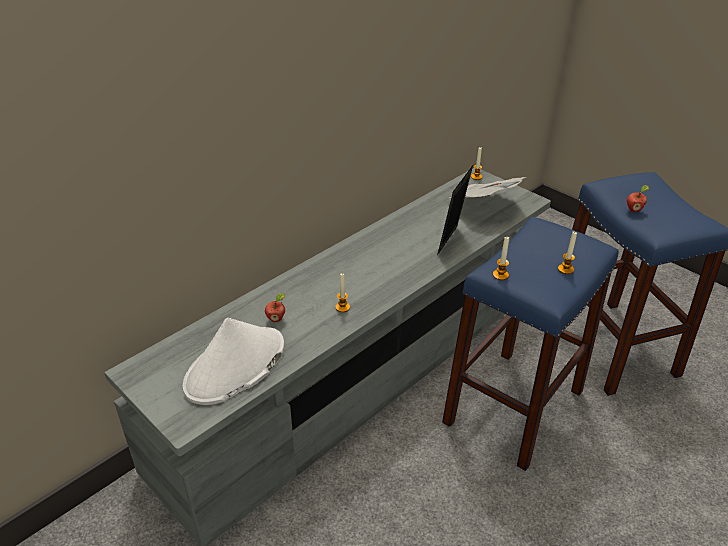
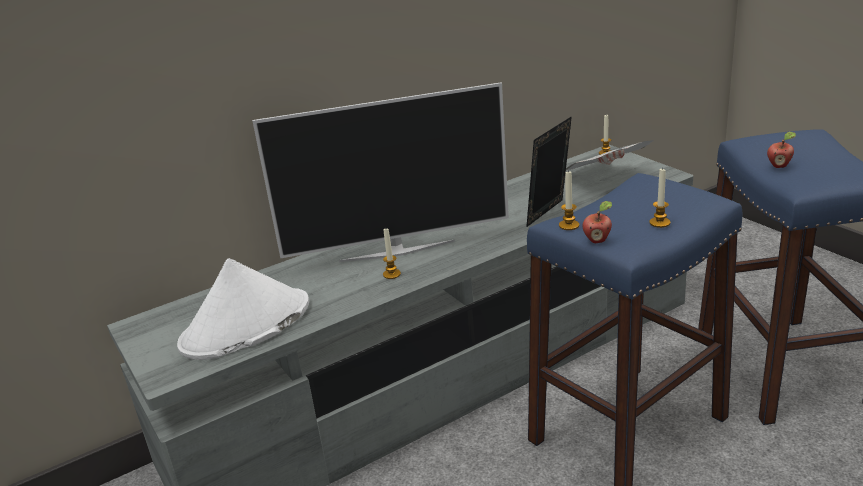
camera: 15 degrees right, 10 degrees down
apple [265,293,285,322] -> apple moved to [583,201,612,243]
none -> television [252,82,509,262]

